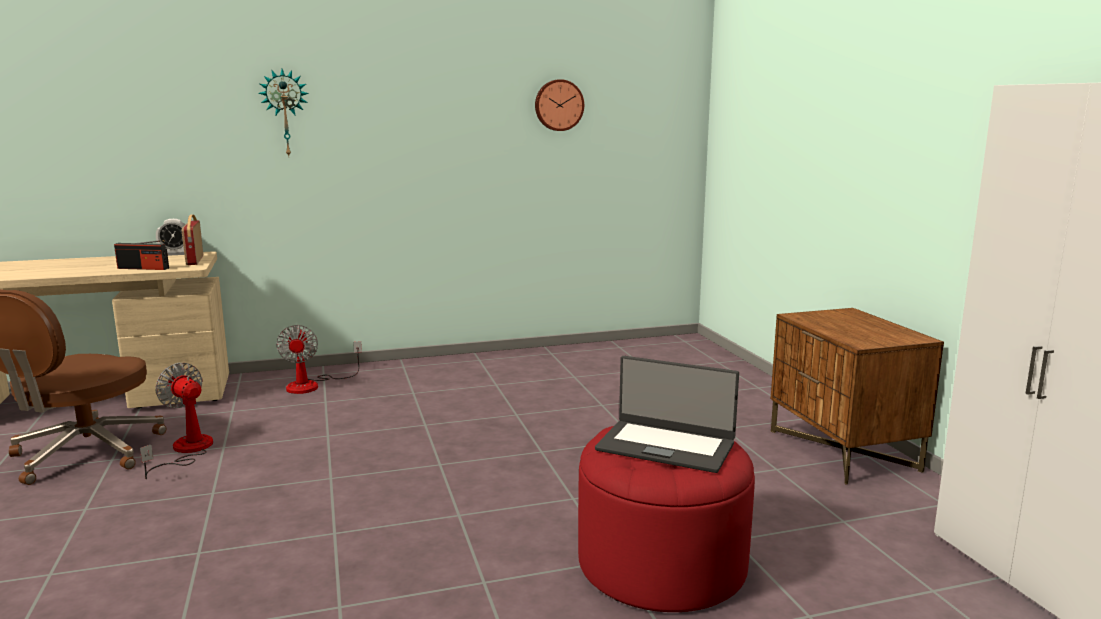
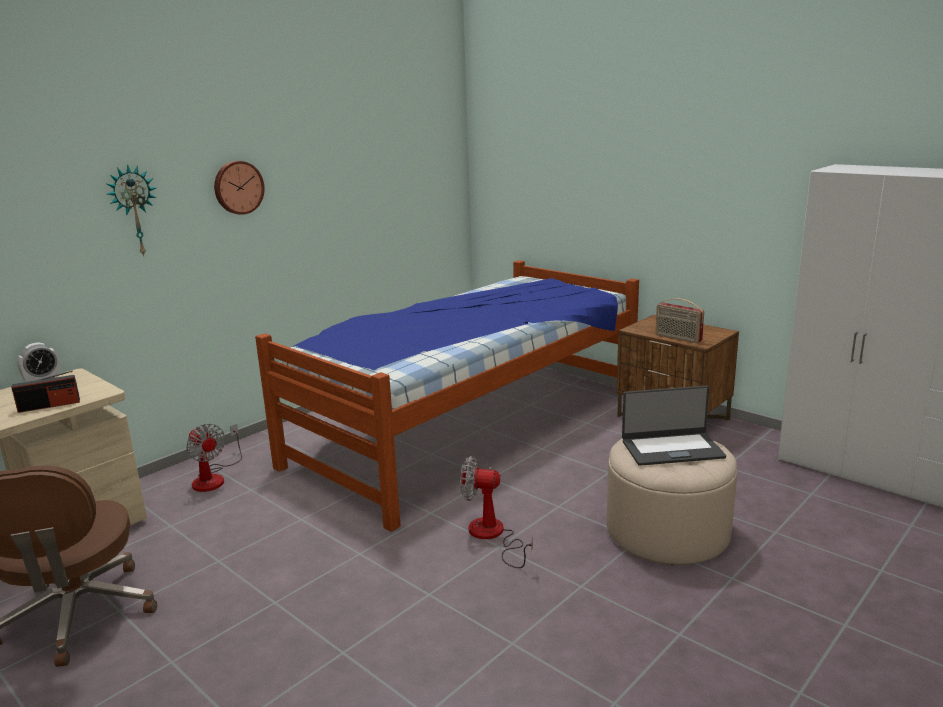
camera: 30 degrees left, 5 degrees up
fan [140,363,213,479] -> fan moved to [460,456,533,568]
radio [182,215,203,265] -> radio moved to [655,298,704,343]
wall clock [535,79,584,131] -> wall clock moved to [214,161,265,215]
red ottoman [578,426,755,612] -> beige ottoman [607,438,737,565]
none -> bed [255,260,639,532]

